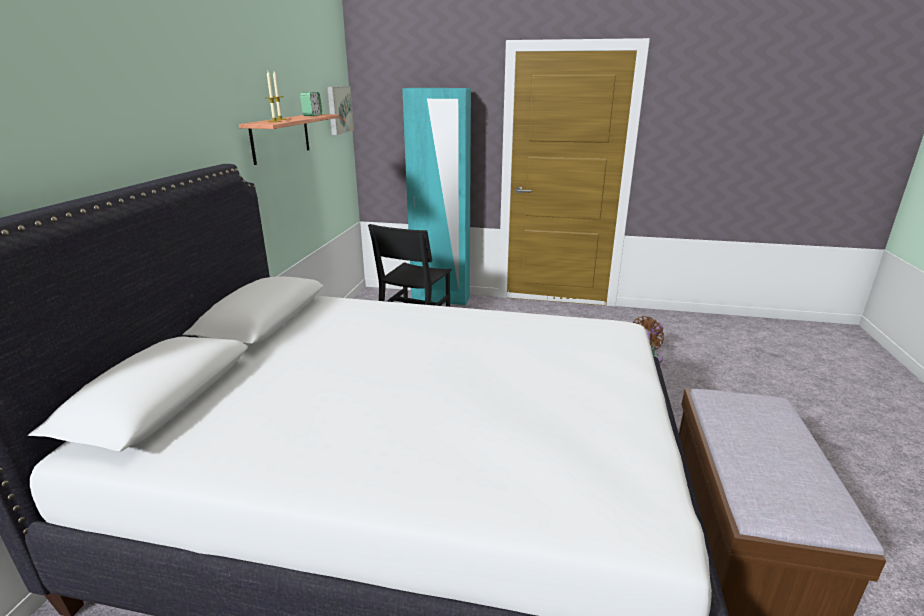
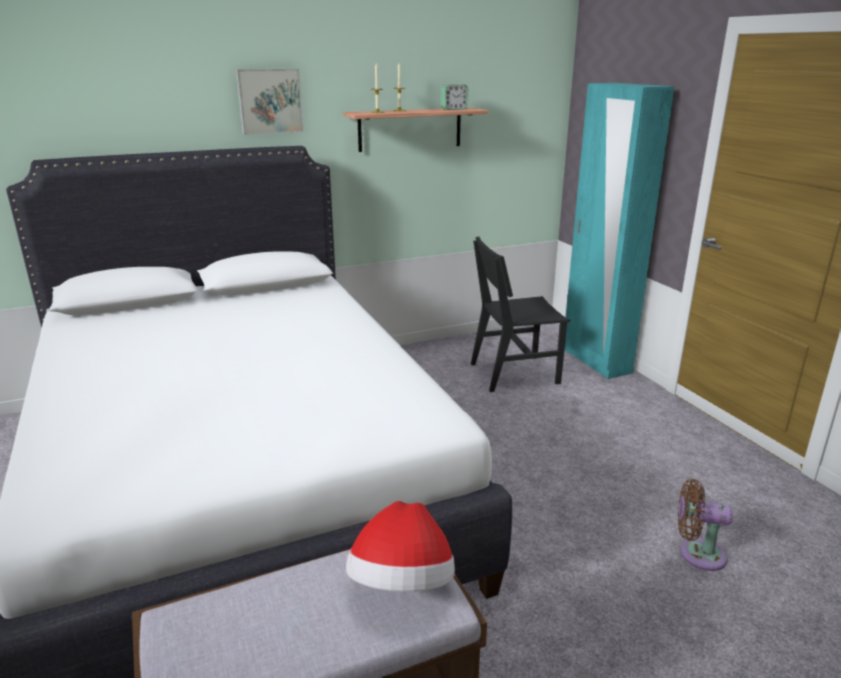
camera: 55 degrees right, 0 degrees up
picture [327,86,354,135] -> picture moved to [236,69,304,135]
none -> hat [346,501,455,592]

